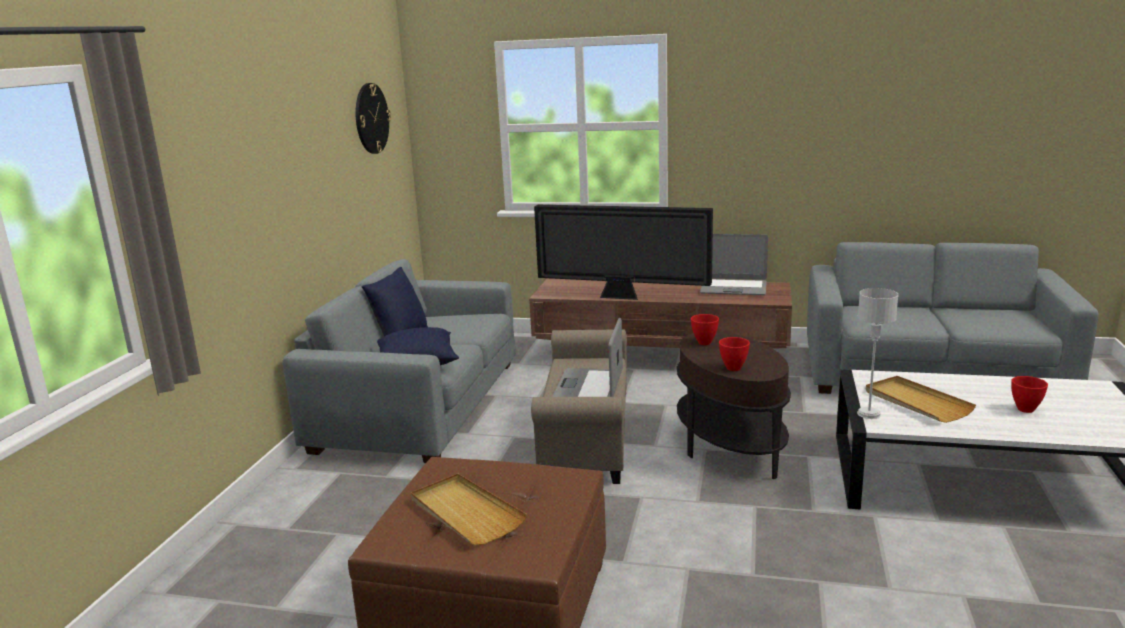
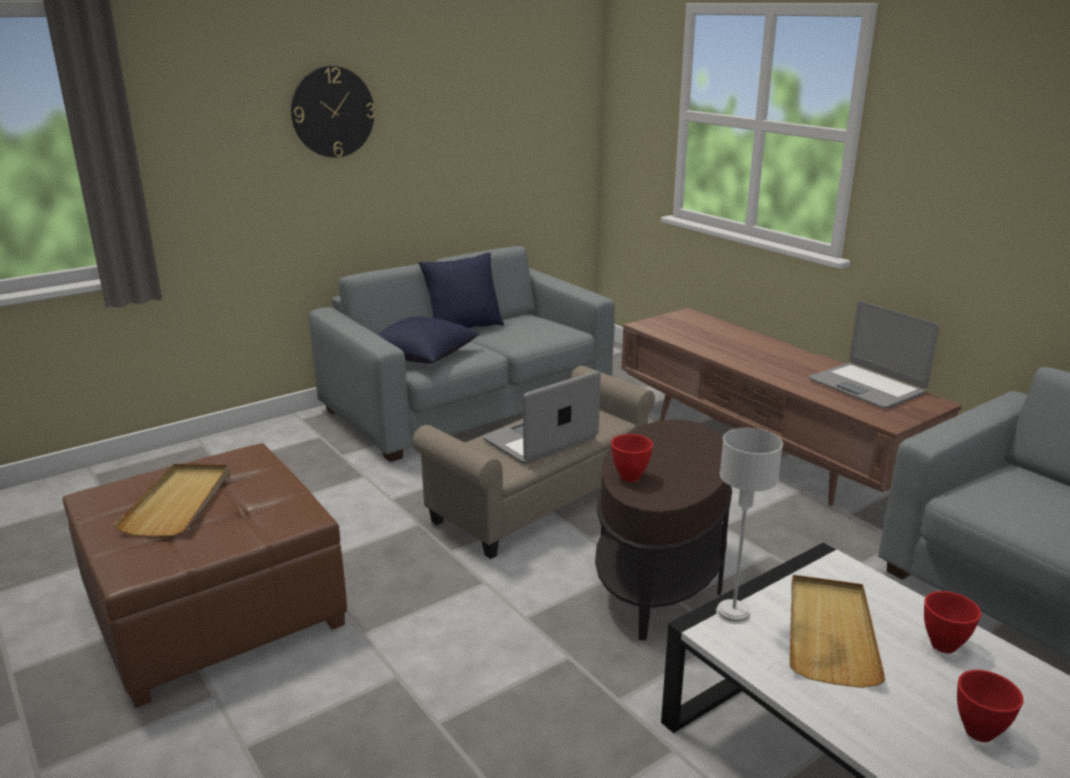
camera: 40 degrees right, 5 degrees up
wall clock [356,83,391,154] -> wall clock moved to [291,66,375,158]
television [534,205,713,300] -> none
red bowl [691,314,719,345] -> red bowl moved to [924,591,981,653]

